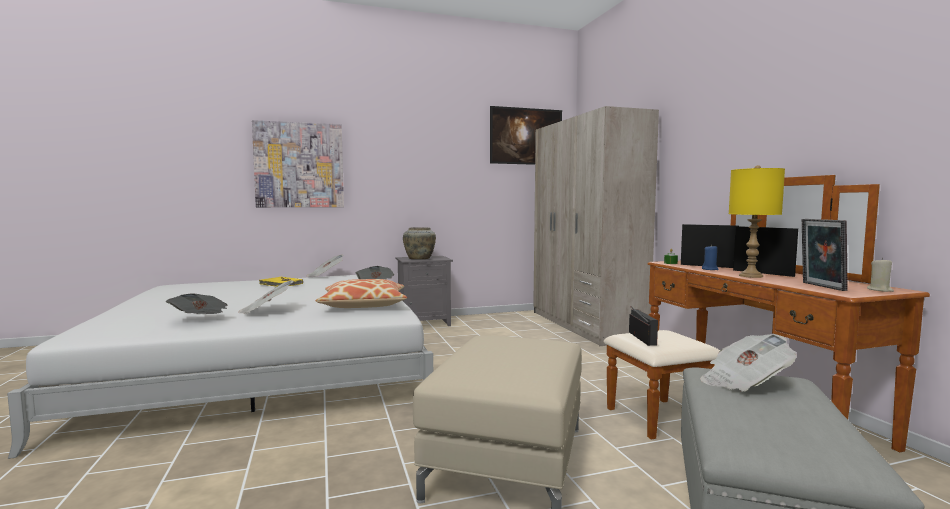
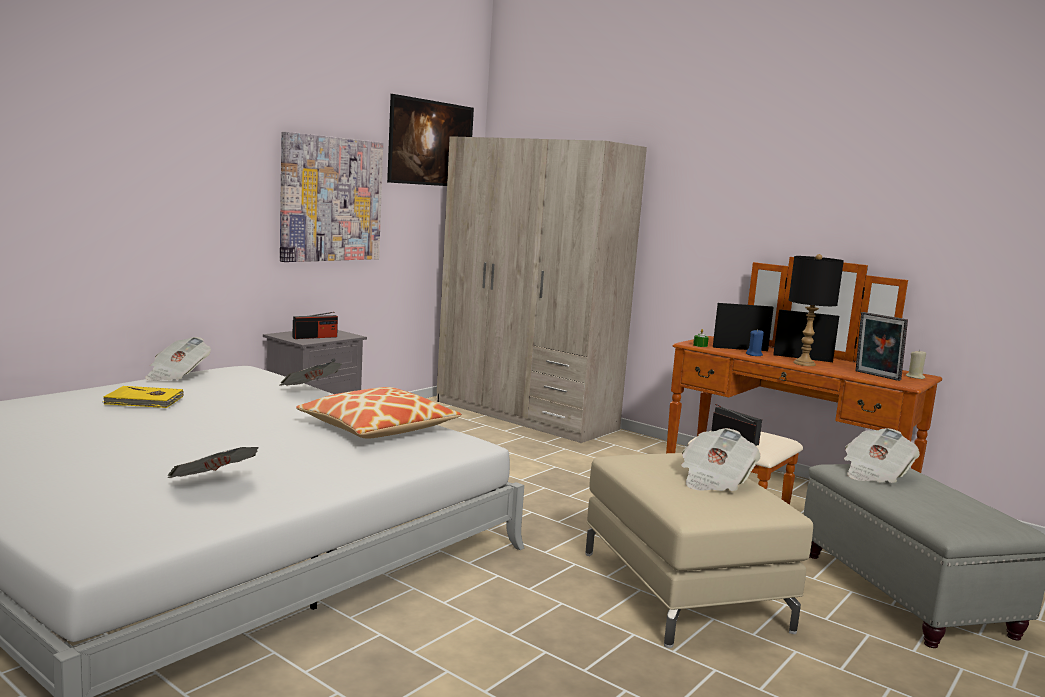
camera: 35 degrees left, 5 degrees up
newspaper [238,280,294,314] -> newspaper moved to [681,428,760,491]
picture [252,120,344,207] -> picture moved to [280,132,383,262]
beige vase [403,227,436,259] -> radio [292,312,338,339]
yellow table lamp [729,165,785,278] -> black table lamp [789,254,844,366]

